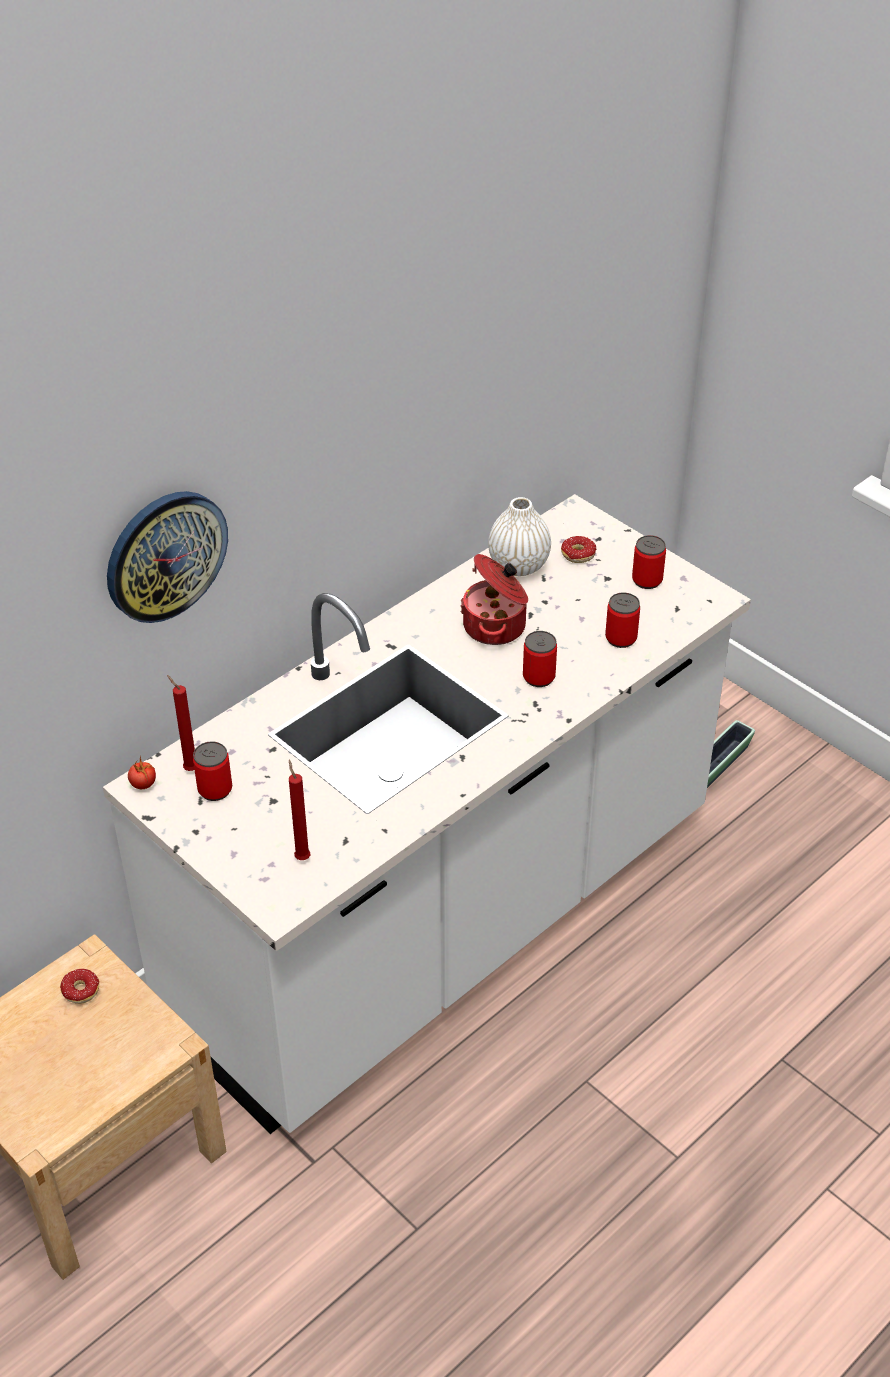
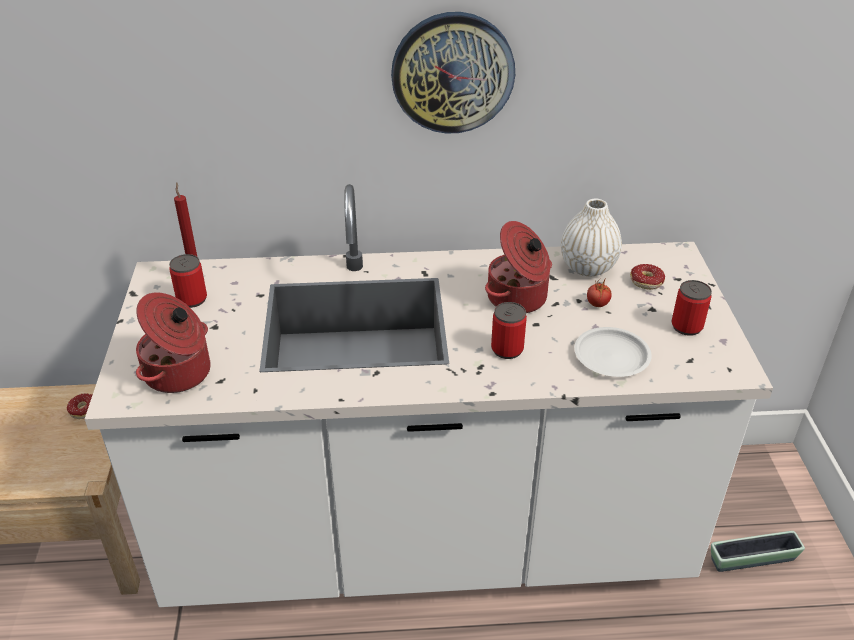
camera: 40 degrees right, 5 degrees down
wall clock [107,491,228,623] -> wall clock moved to [391,12,515,134]
tomato [128,756,156,789] -> tomato moved to [587,279,612,307]
red candle [289,760,310,860] -> cooking pot [136,292,211,393]
can [605,592,640,648] -> white plate [574,327,652,377]

